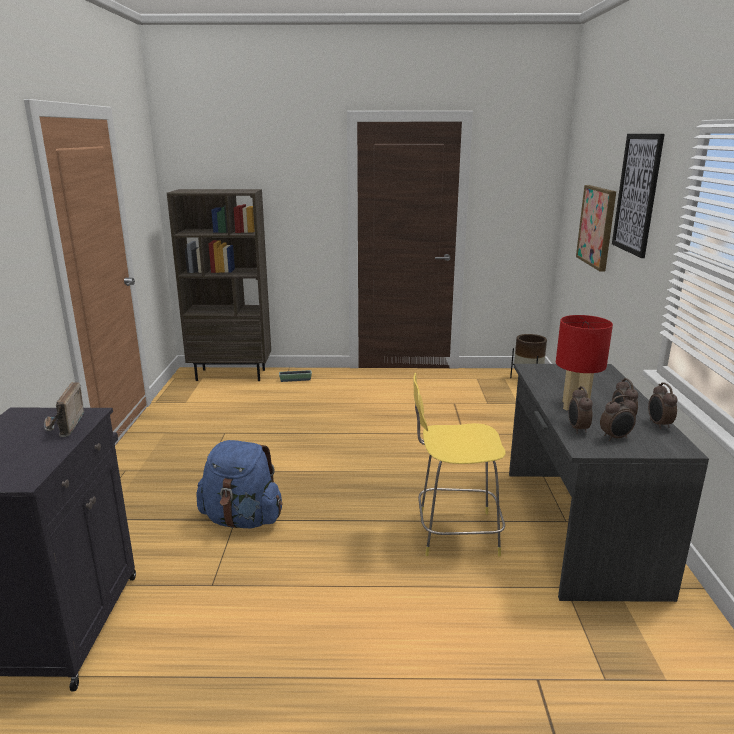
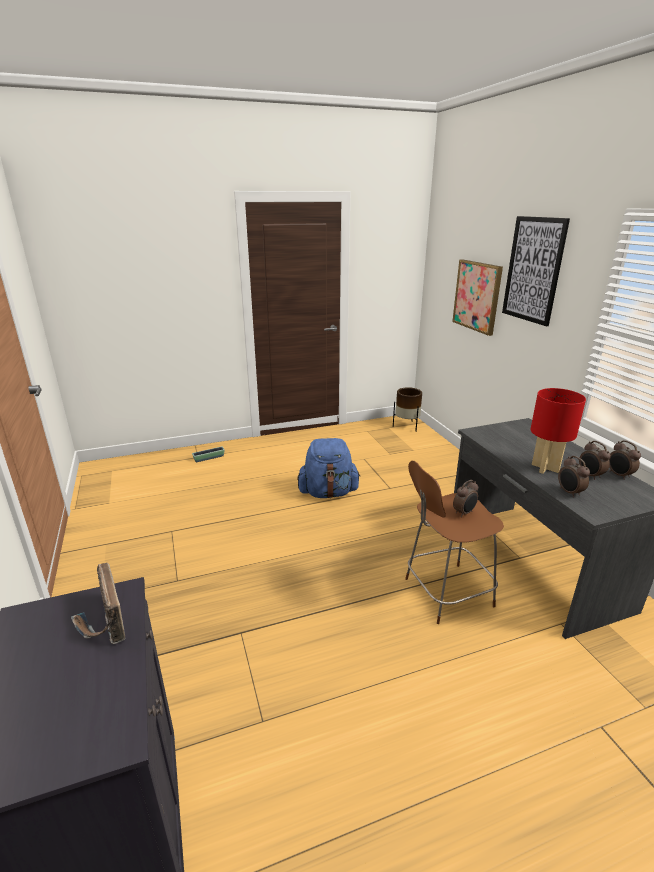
camera: 20 degrees left, 5 degrees up
brown bookcase [167,189,271,381] -> none
blue backpack [196,440,283,528] -> blue backpack moved to [297,438,361,498]
yellow stool [413,373,506,557] -> brown stool [405,460,504,624]
alarm clock [600,395,636,441] -> alarm clock moved to [453,480,478,517]

